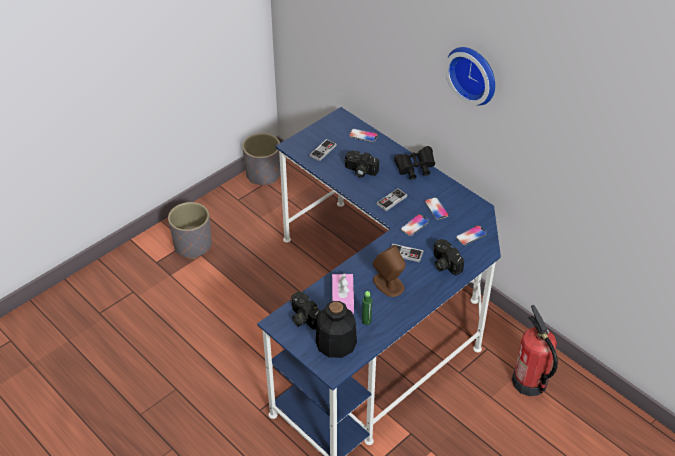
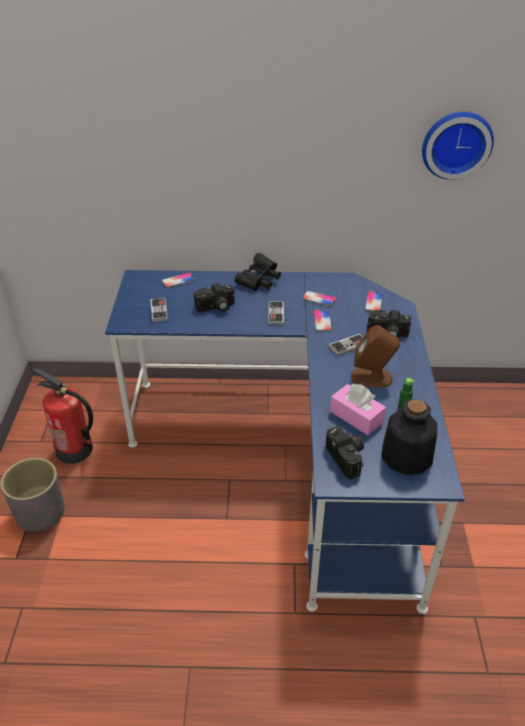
camera: 45 degrees left, 5 degrees down
grey planter [242,133,281,185] -> none
camera [290,291,321,330] -> camera turned 120 degrees counterclockwise [326,426,364,479]
wall clock [445,47,495,105] -> wall clock moved to [422,112,494,180]
fire extinguisher [512,305,558,396] -> fire extinguisher moved to [33,368,93,464]

